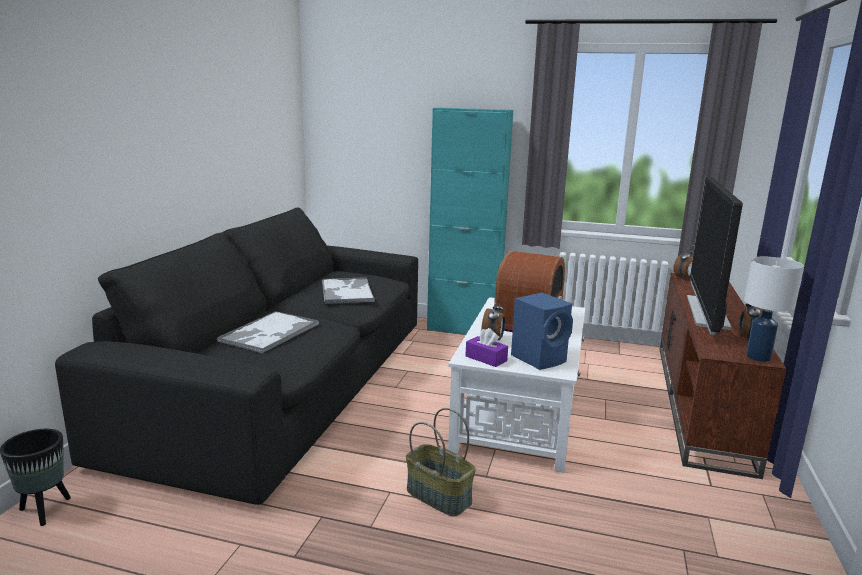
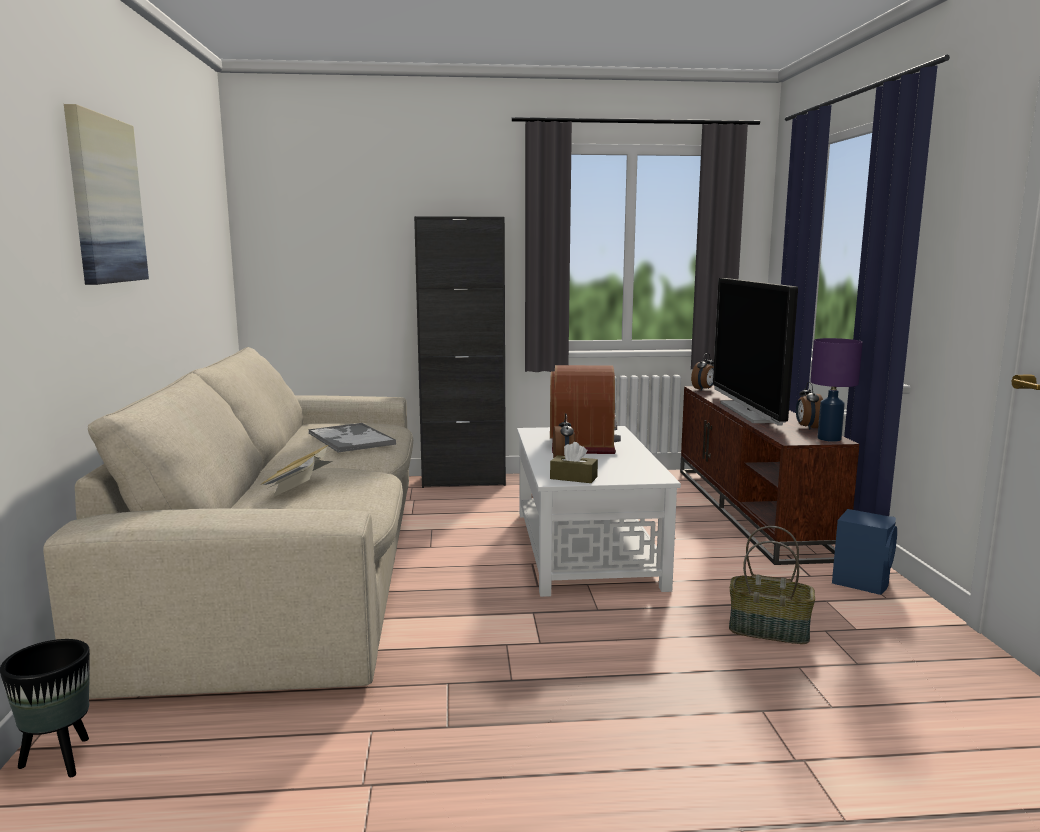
camera: 20 degrees left, 5 degrees down
black sofa [55,207,418,505] -> beige sofa [43,347,413,699]
tray [217,311,319,353] -> book [260,445,333,497]
basket [406,408,476,516] -> basket moved to [729,526,815,644]
turquoise cabinet [427,108,513,335] -> black cabinet [414,216,506,488]
purple tissue box [465,328,508,367] -> brown tissue box [550,442,598,483]
blue speaker [511,293,573,370] -> blue speaker moved to [832,509,897,595]
white table lamp [744,257,804,362] -> purple table lamp [810,338,863,442]
none -> picture [64,104,149,285]

